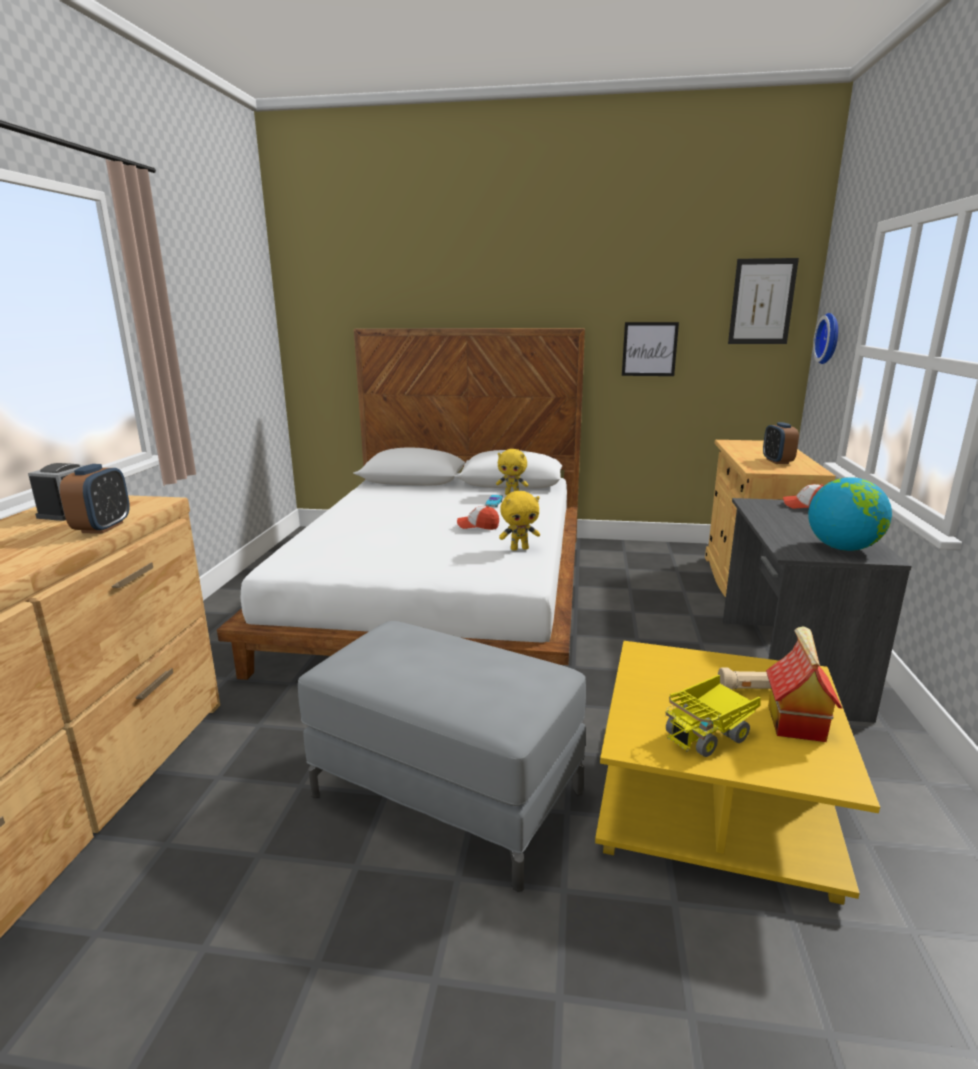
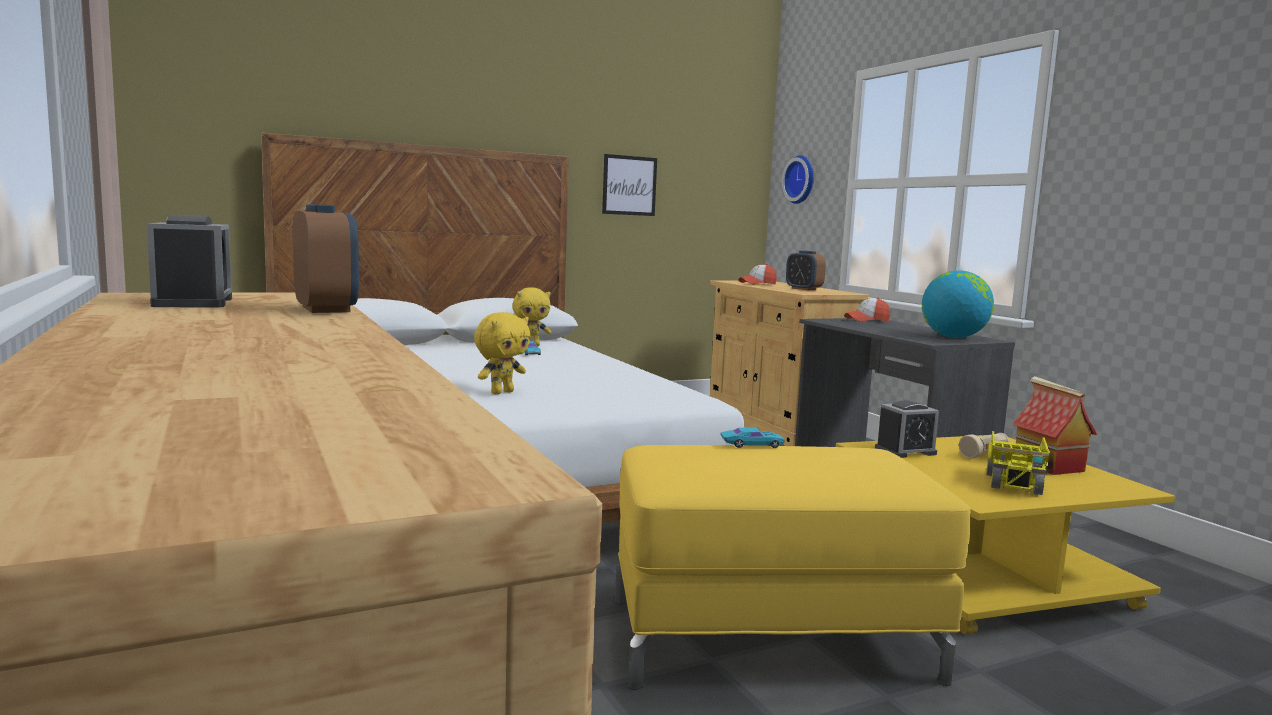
camera: 35 degrees left, 10 degrees down
grey ottoman [298,621,586,892] -> yellow ottoman [615,445,971,690]
cap [457,506,499,530] -> cap moved to [739,264,777,285]
yellow plush toy [499,491,540,551] -> yellow plush toy moved to [474,312,531,394]
picture [728,258,799,344] -> none
none -> turquoise toy car [720,427,785,448]
none -> alarm clock [875,400,939,458]

